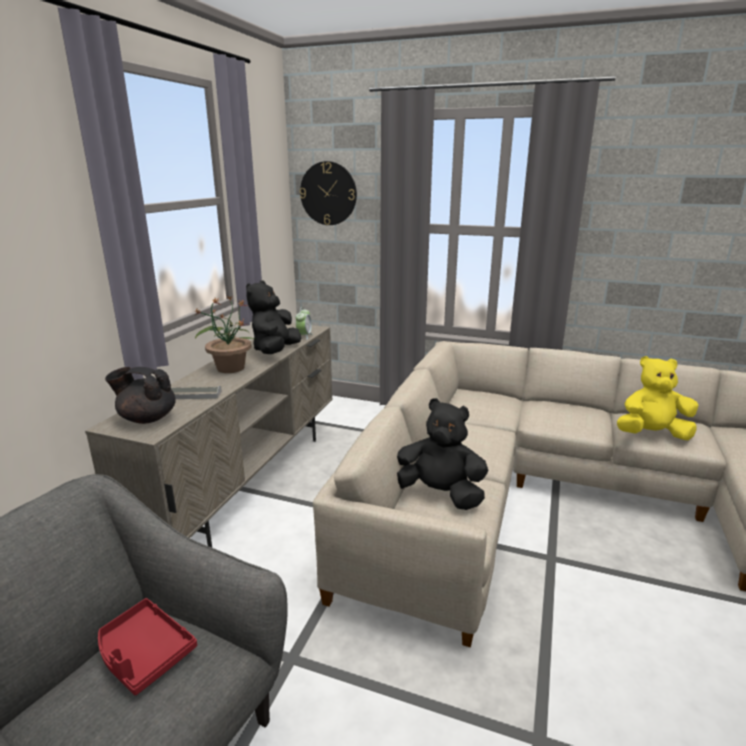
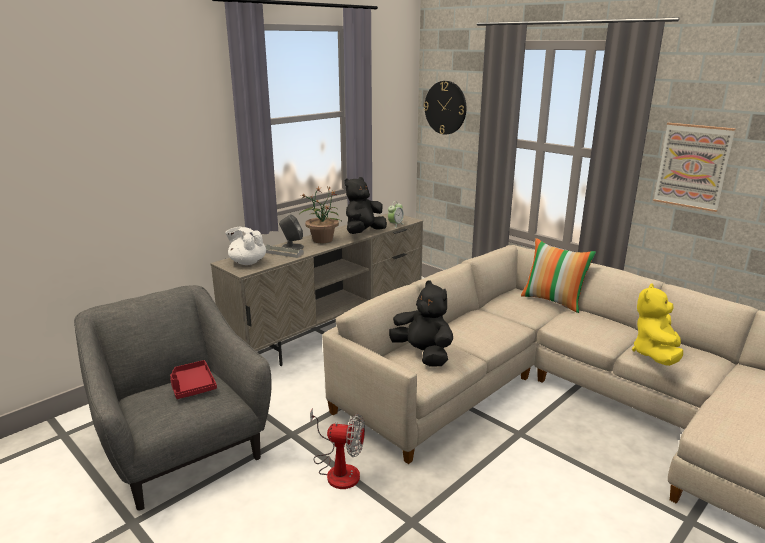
camera: 25 degrees right, 0 degrees up
black teapot [105,367,176,424] -> white teapot [225,227,266,265]
yellow plush toy [617,356,698,440] -> yellow plush toy turned 90 degrees counterclockwise [632,283,683,366]
none -> grey speaker [279,214,304,250]
none -> fan [310,408,365,489]
none -> pillow [521,238,596,313]
none -> picture [653,123,736,212]

